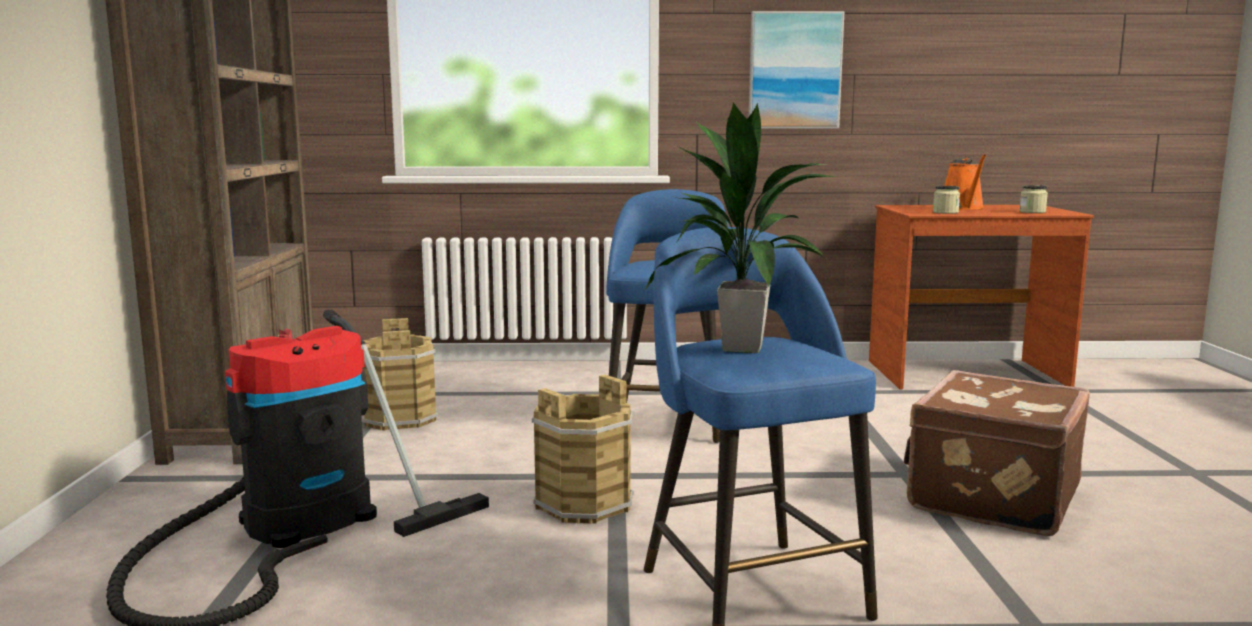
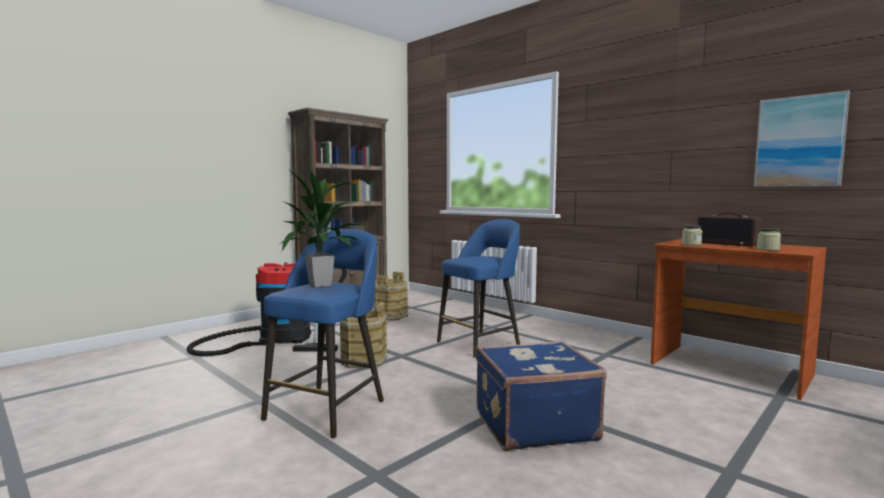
camera: 45 degrees right, 5 degrees down
picture [749,11,845,129] -> picture moved to [754,90,850,187]
brown suitcase [904,370,1090,536] -> blue suitcase [476,341,607,451]
orange watering can [944,154,987,210] -> radio [697,213,762,247]

